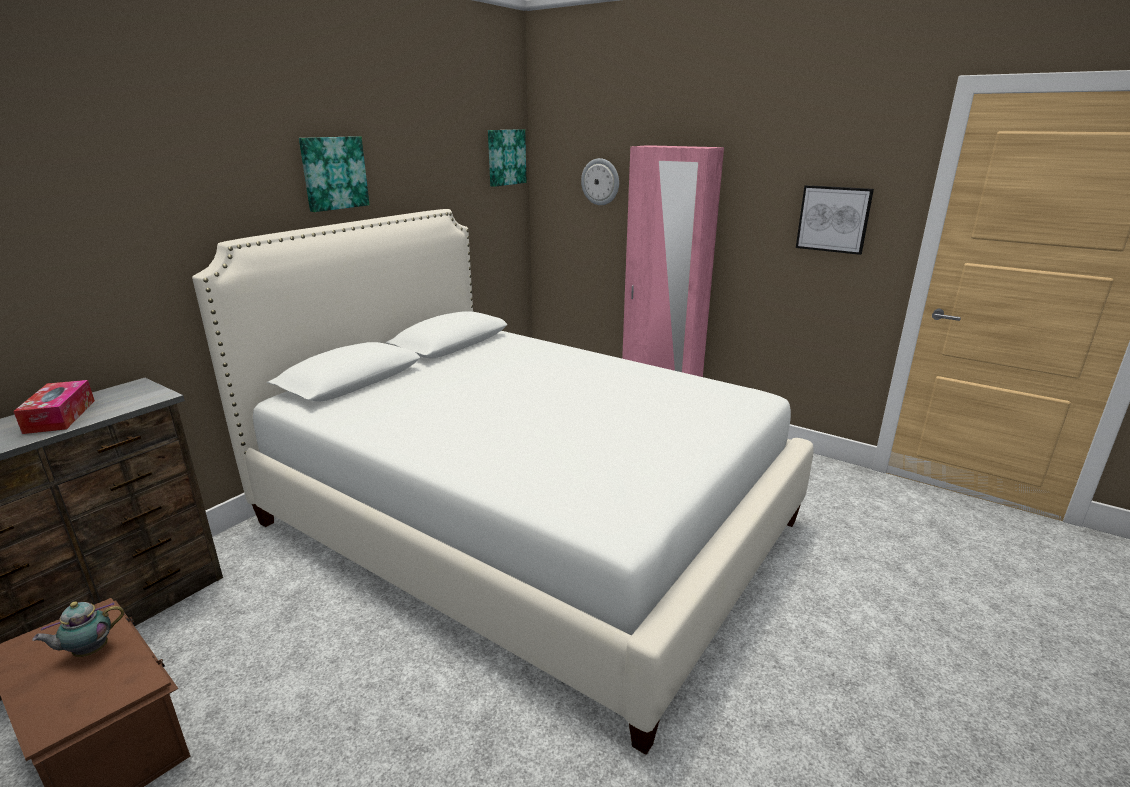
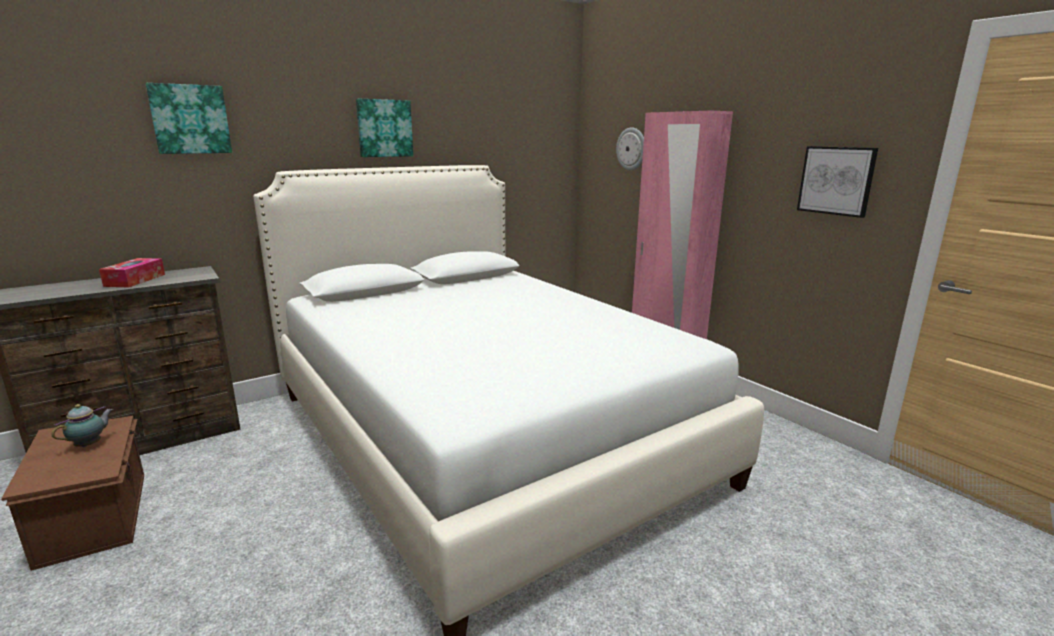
camera: 20 degrees right, 5 degrees down
teapot [32,602,124,657] -> teapot turned 135 degrees clockwise [51,404,113,447]
picture [488,129,526,187] -> picture moved to [146,83,232,154]

